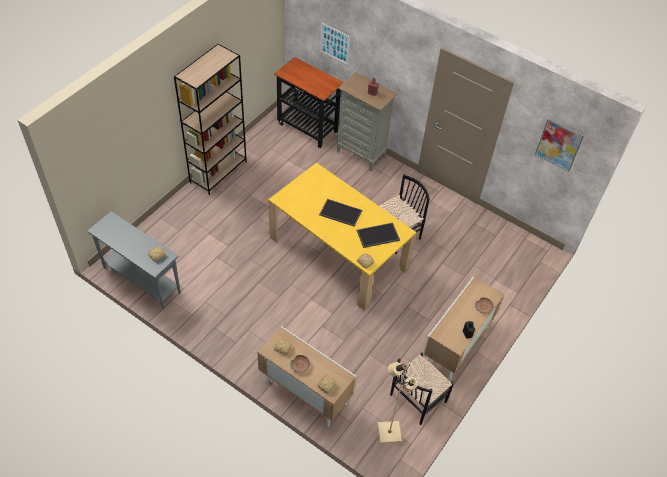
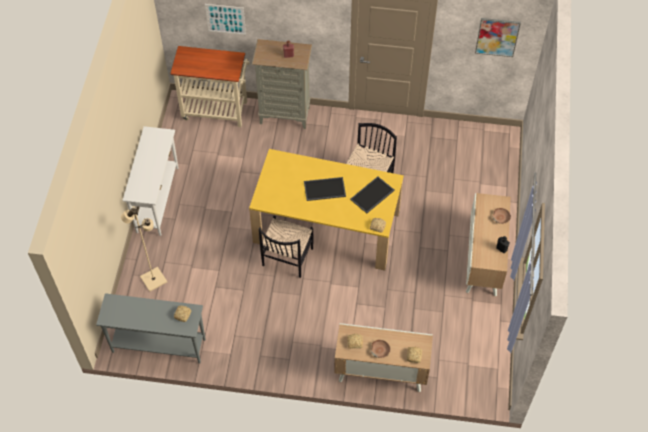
camera: 25 degrees left, 5 degrees up
beige bookcase [174,44,247,195] -> white console table [122,126,179,236]
black cart [274,57,344,148] -> beige cart [170,46,250,127]
beige floor lamp [378,362,418,443] -> beige floor lamp moved to [121,207,167,292]
black chair [390,353,454,425] -> black chair moved to [259,216,313,278]

